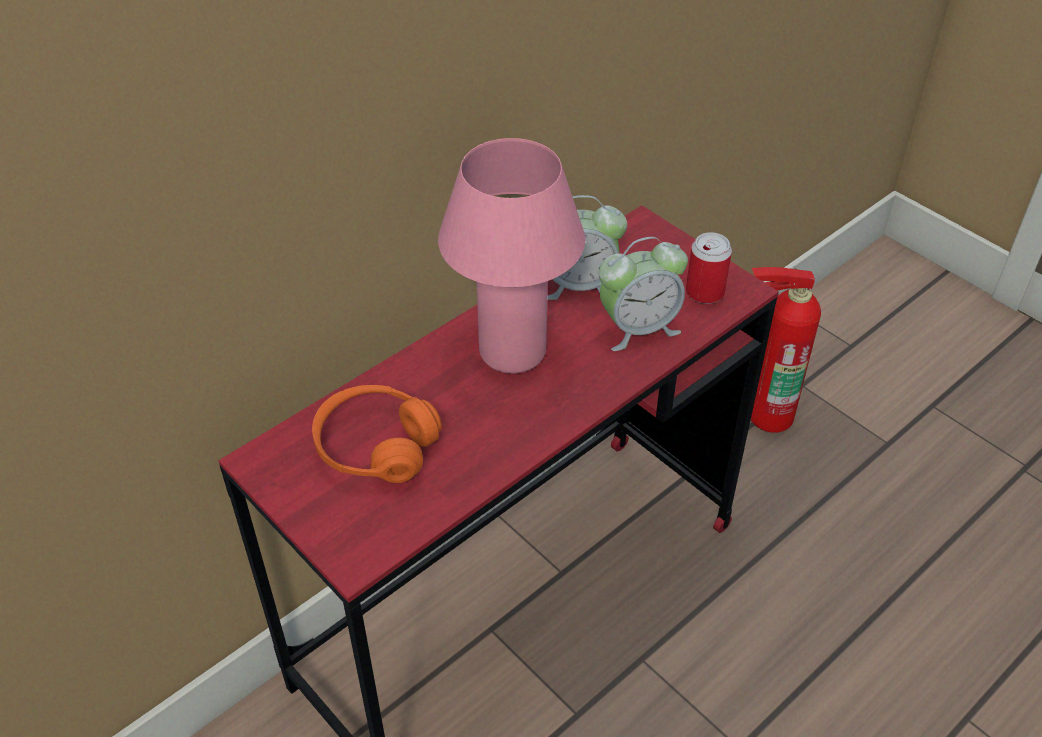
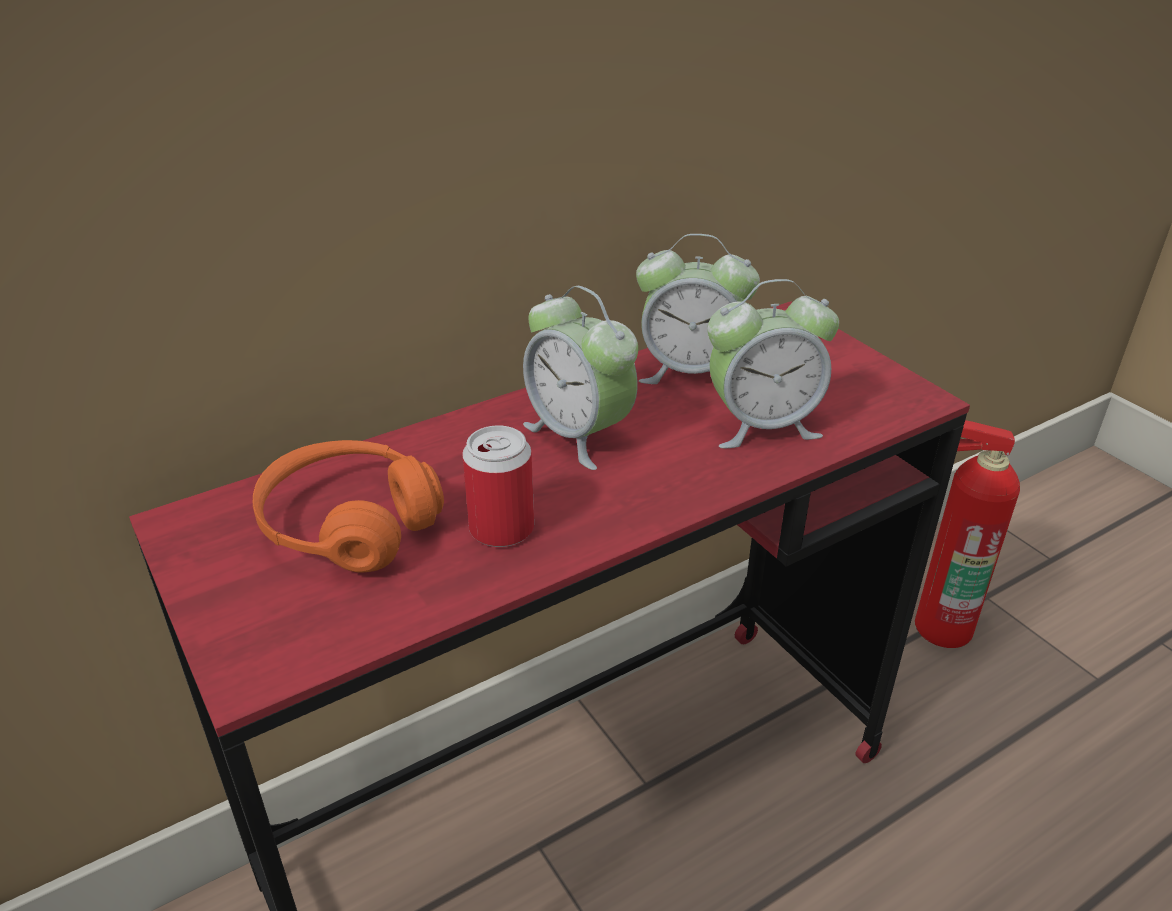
camera: 10 degrees right, 10 degrees down
pink table lamp [438,138,585,374] -> alarm clock [523,286,638,470]
can [686,232,732,304] -> can moved to [462,425,534,547]

